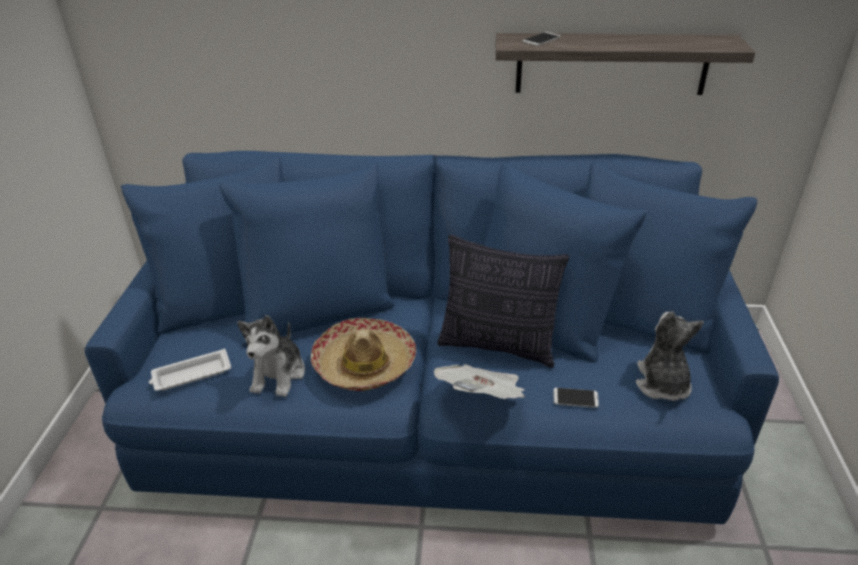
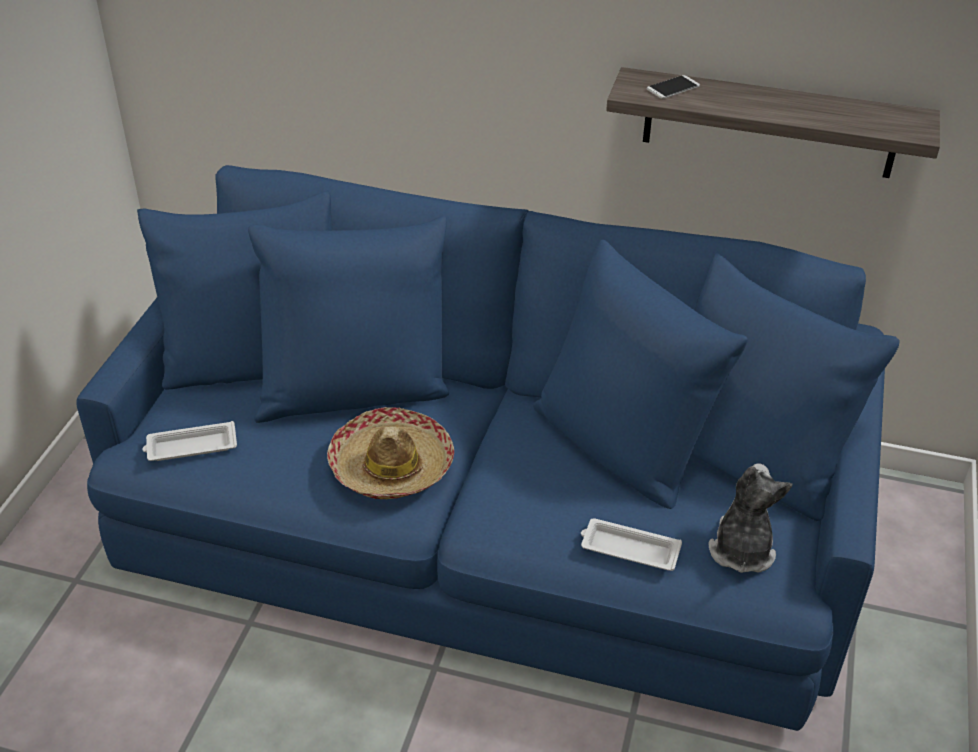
camera: 10 degrees right, 5 degrees up
plush toy [237,315,305,397] -> none
newspaper [434,364,525,399] -> none
pillow [437,235,569,368] -> none
phone [553,388,599,408] -> white tray [581,518,682,571]

